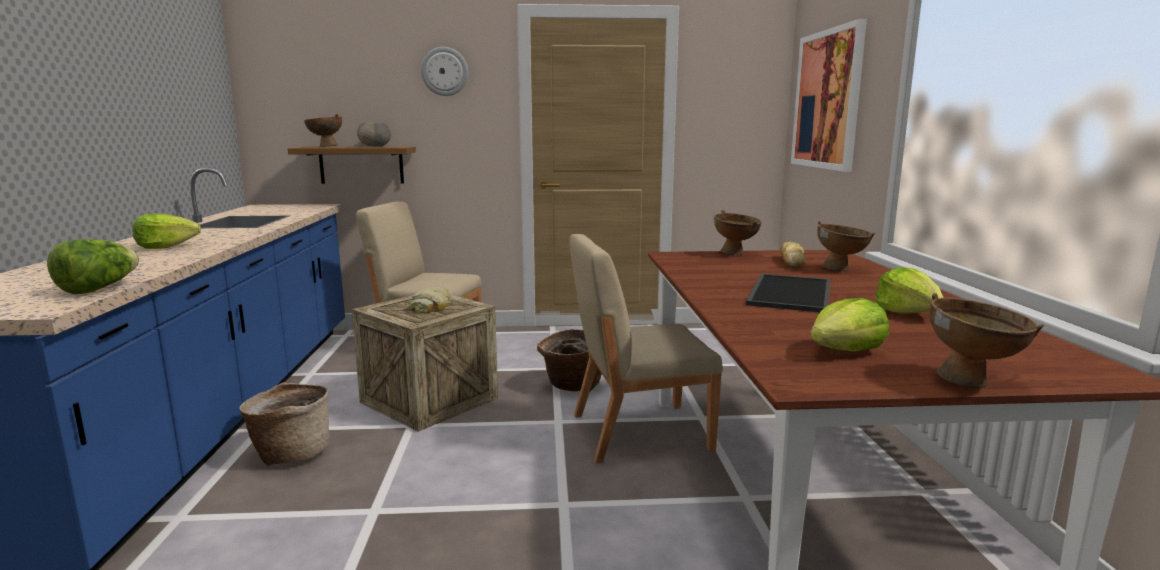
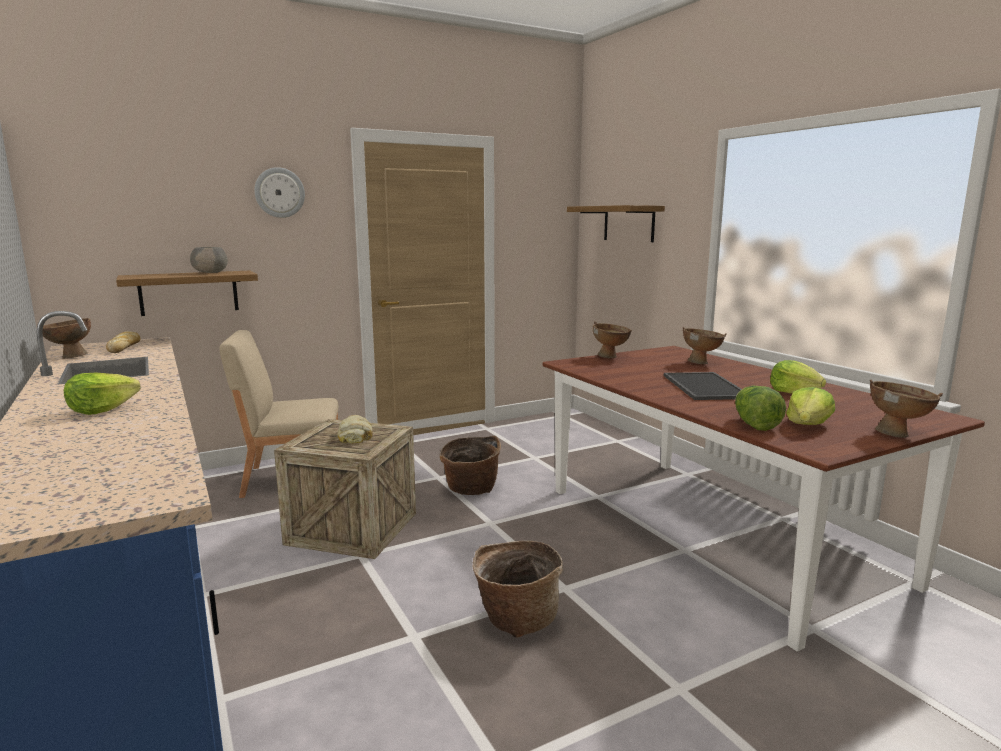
camera: 25 degrees left, 0 degrees up
lettuce [47,239,139,295] -> lettuce moved to [735,386,786,431]
basket [239,382,330,466] -> basket moved to [473,540,563,638]
brown bowl [304,114,342,147] -> brown bowl moved to [42,318,91,359]
beige chair [569,234,723,463] -> none
bread [780,242,805,268] -> bread moved to [106,331,141,353]
picture [791,19,867,172] -> shelf [567,205,665,242]

